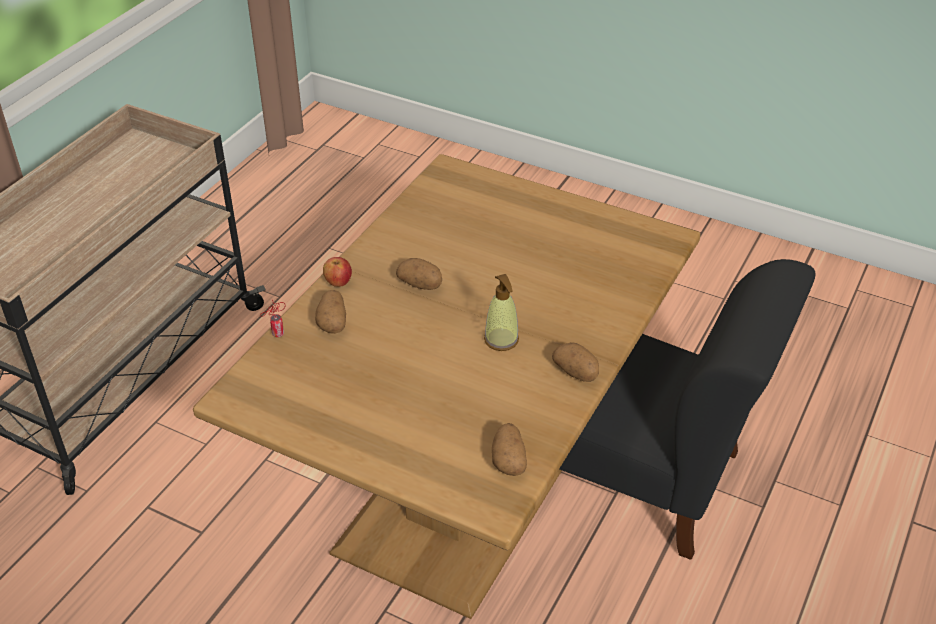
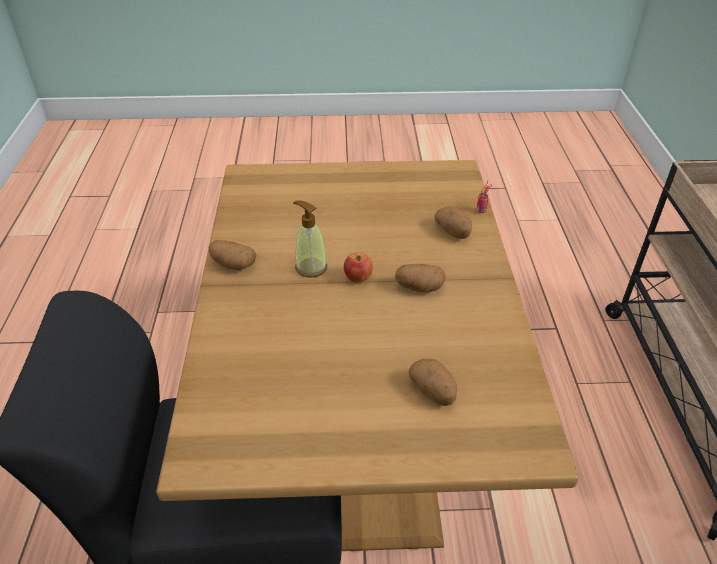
camera: 150 degrees right, 0 degrees up
apple [323,257,352,287] -> apple moved to [344,253,373,283]
potato [492,423,527,476] -> potato moved to [409,358,457,406]

